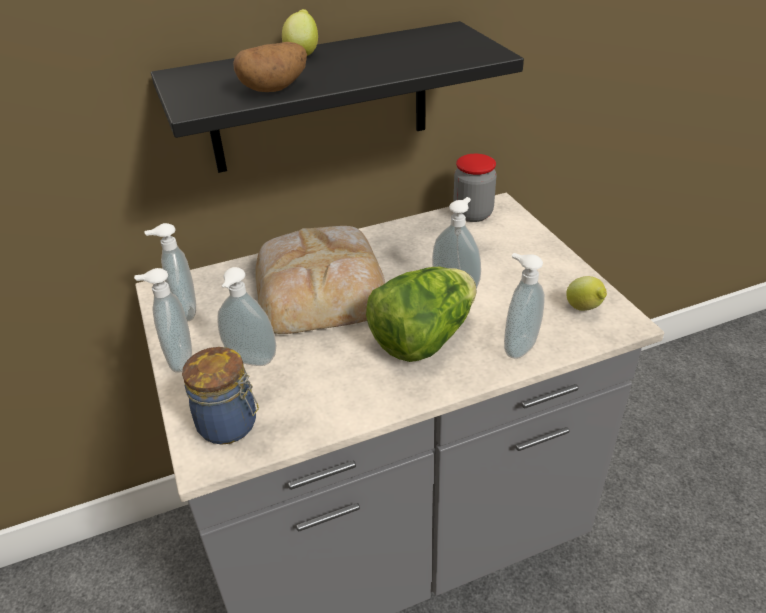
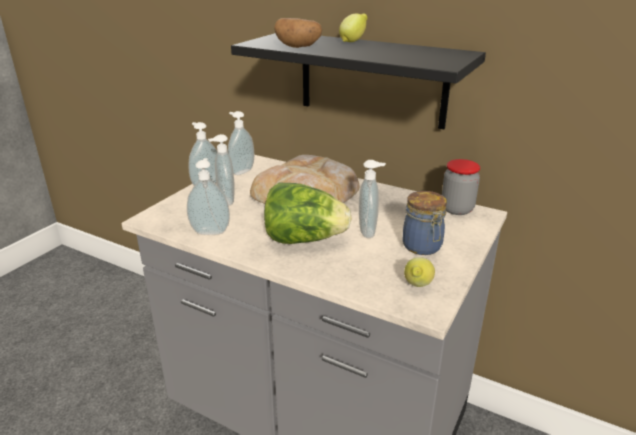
camera: 50 degrees right, 10 degrees down
jar [182,347,259,444] -> jar moved to [403,191,447,255]
soap dispenser [504,253,545,359] -> soap dispenser moved to [187,158,230,235]

